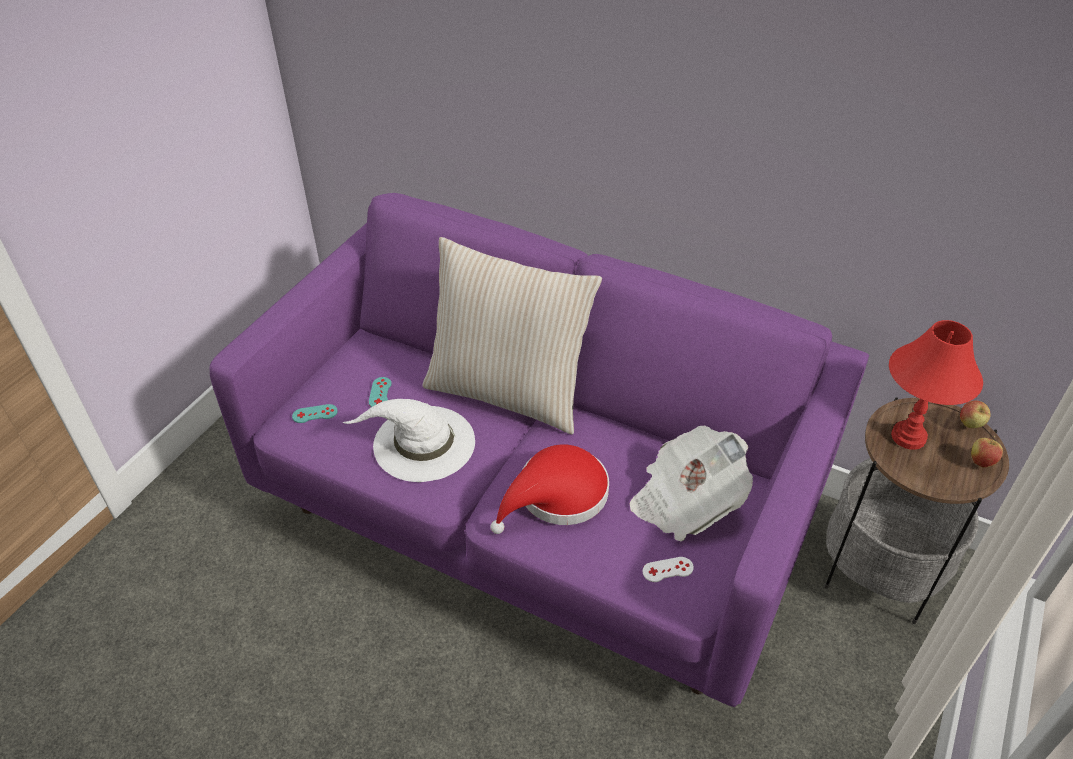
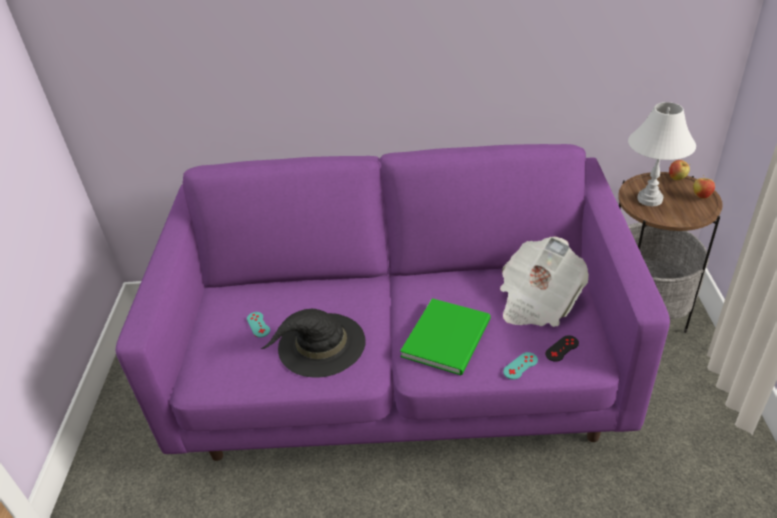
camera: 25 degrees left, 5 degrees down
turquoise game controller [292,404,338,423] -> turquoise game controller moved to [503,352,538,380]
white hat [342,399,475,482] -> black hat [261,309,366,378]
beige pillow [423,237,602,434] -> none
red hat [490,444,609,534] -> green book [400,298,491,375]
white game controller [643,557,694,582] -> black game controller [545,335,579,362]
red table lamp [889,320,983,450] -> white table lamp [628,102,696,206]

